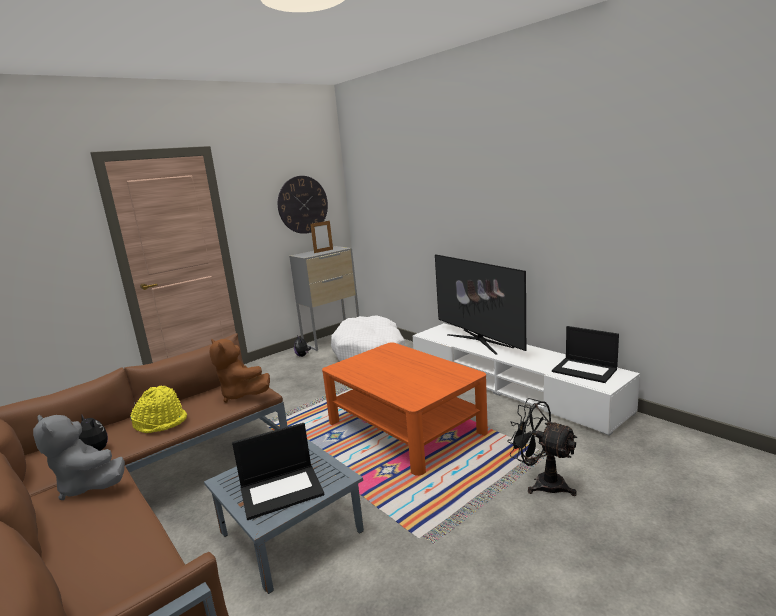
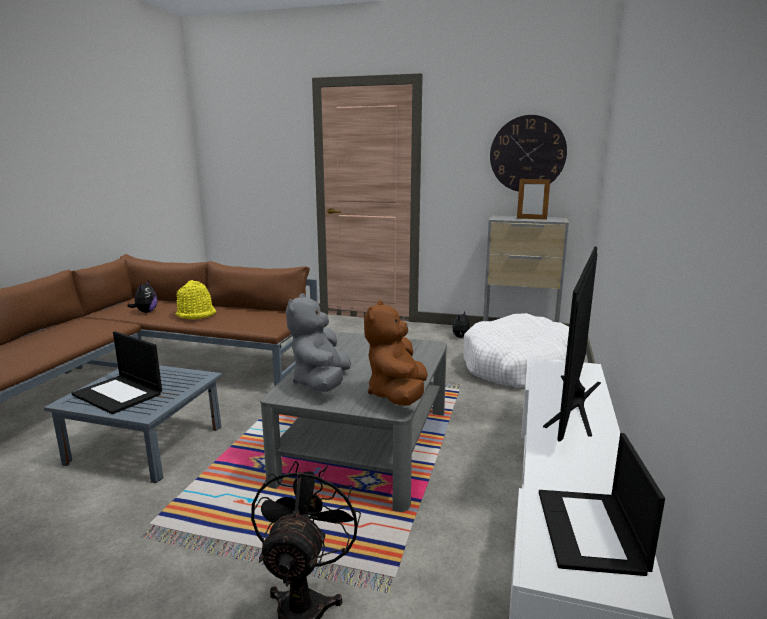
camera: 55 degrees right, 0 degrees up
grey plush toy [33,415,125,500] -> grey plush toy moved to [286,293,351,392]
brown plush toy [210,339,270,403] -> brown plush toy moved to [364,300,428,406]
orange coffee table [322,342,488,476] -> grey coffee table [260,332,447,512]

